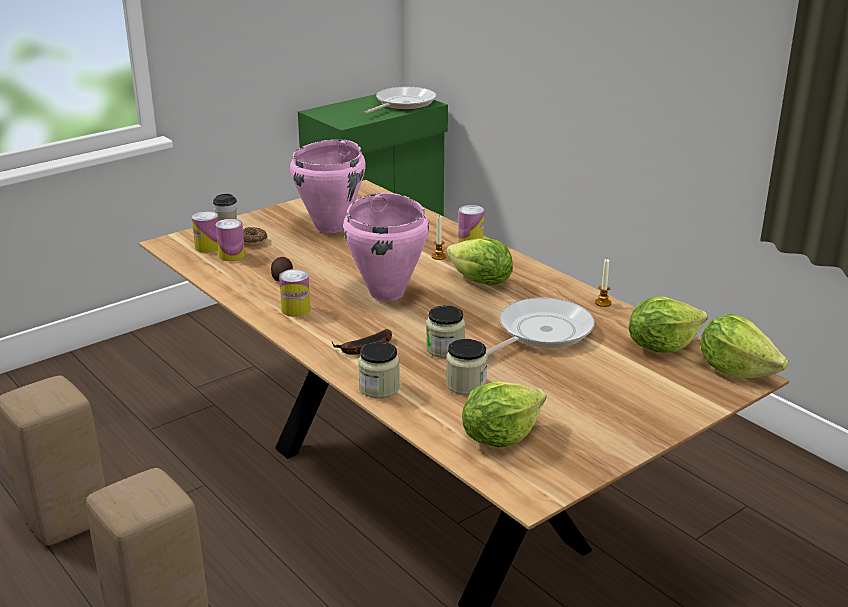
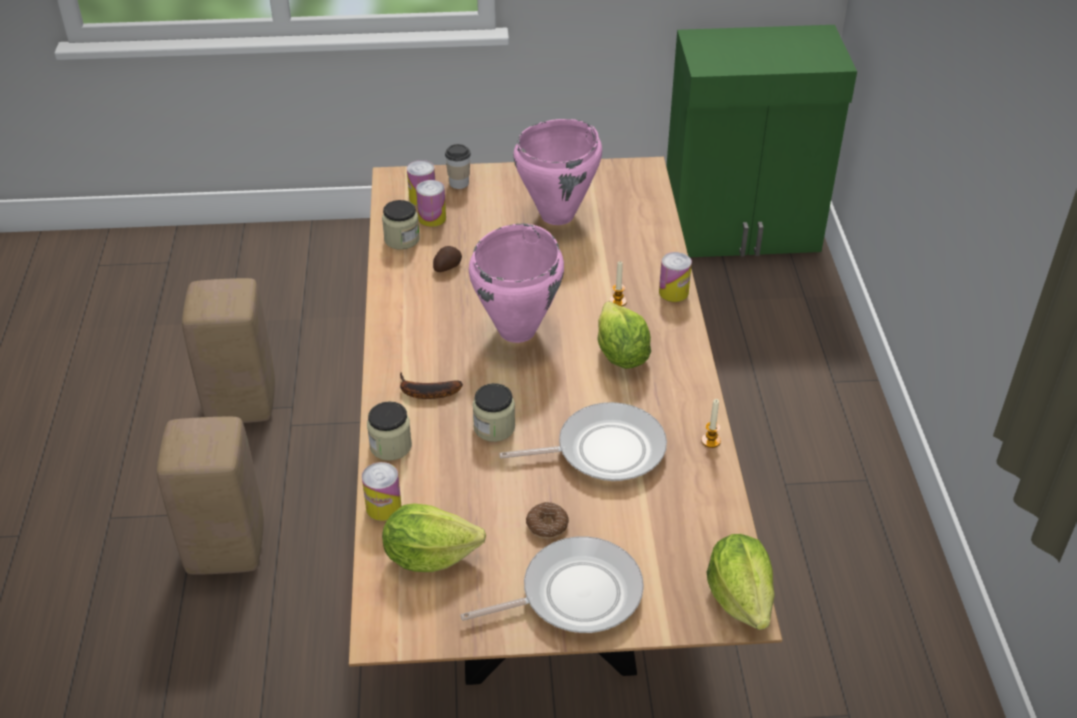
camera: 35 degrees right, 15 degrees up
donut [243,227,268,246] -> donut moved to [526,502,569,539]
can [279,269,310,317] -> can moved to [362,462,402,521]
frying pan [364,86,436,114] -> frying pan moved to [460,536,644,633]
jar [446,339,488,395] -> jar moved to [382,200,420,250]
lettuce [629,297,708,353] -> none

